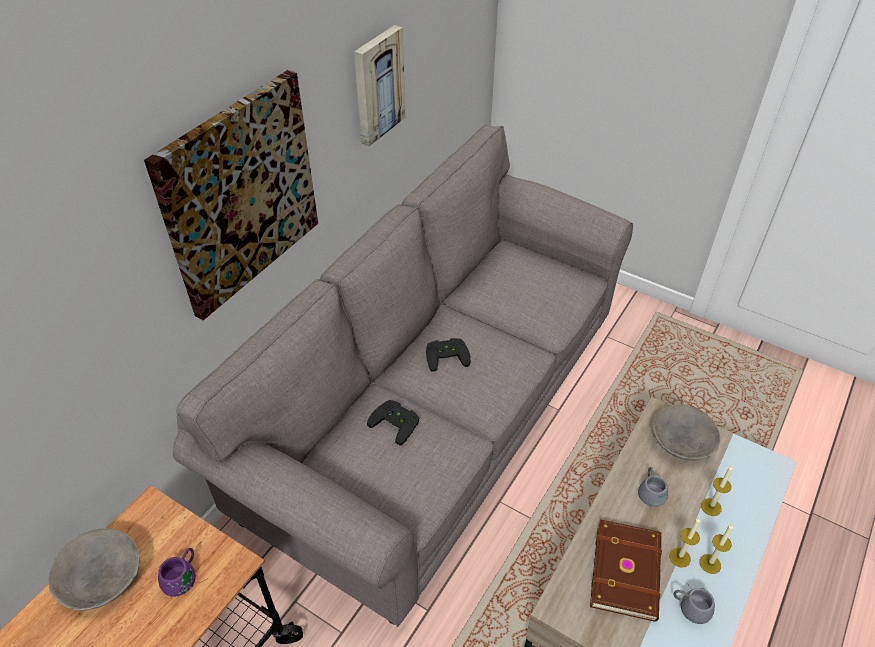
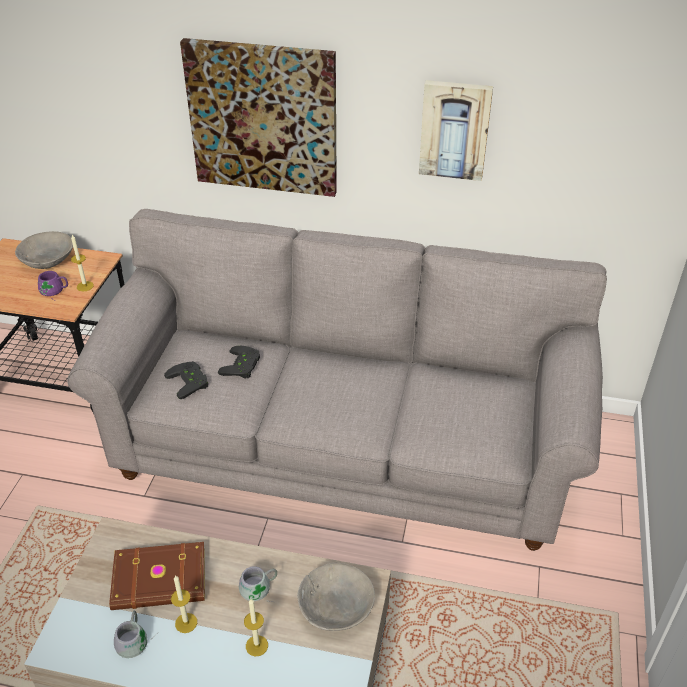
camera: 70 degrees right, 5 degrees down
black game controller [426,338,471,372] -> black game controller moved to [164,361,208,399]
candle [700,524,733,574] -> candle moved to [71,235,94,291]

